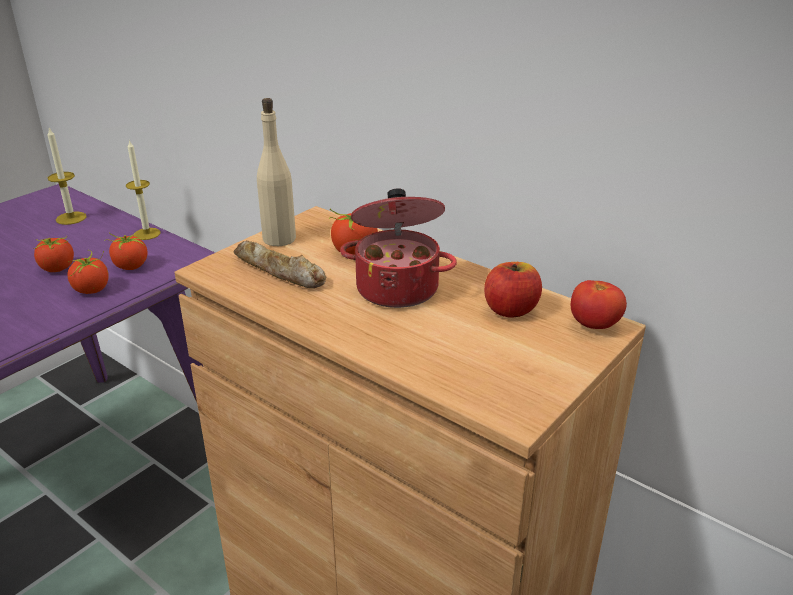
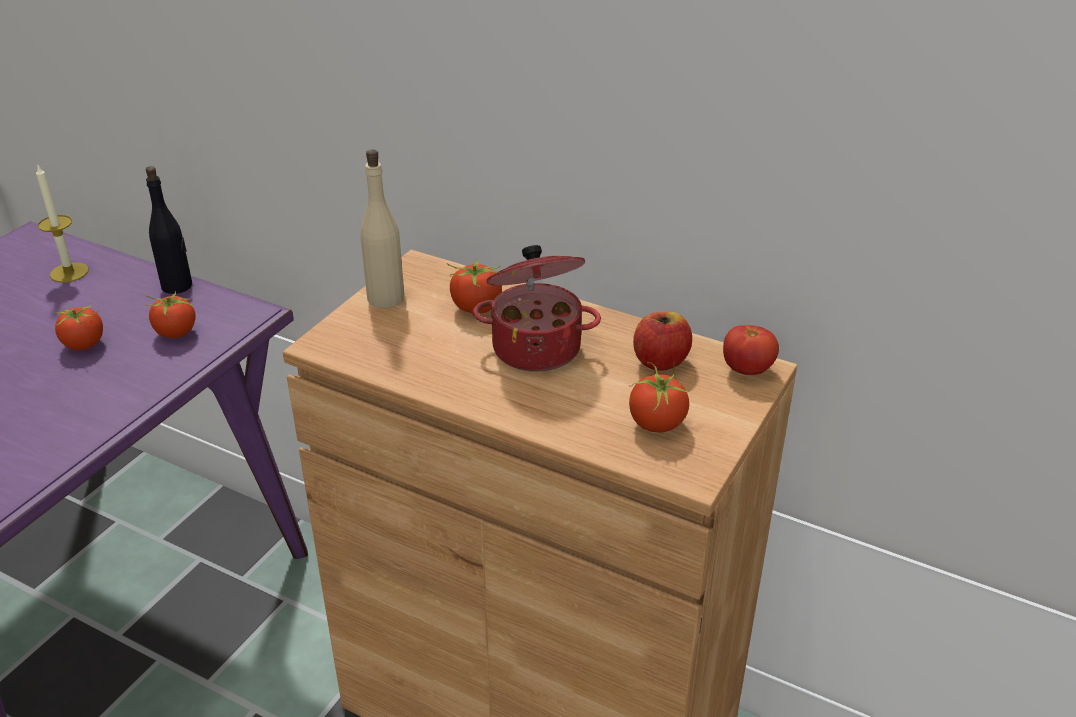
camera: 10 degrees left, 5 degrees up
tomato [68,250,109,294] -> tomato moved to [629,362,690,433]
candle [126,140,161,240] -> black bottle [146,166,192,294]
bread [234,240,327,288] -> none

